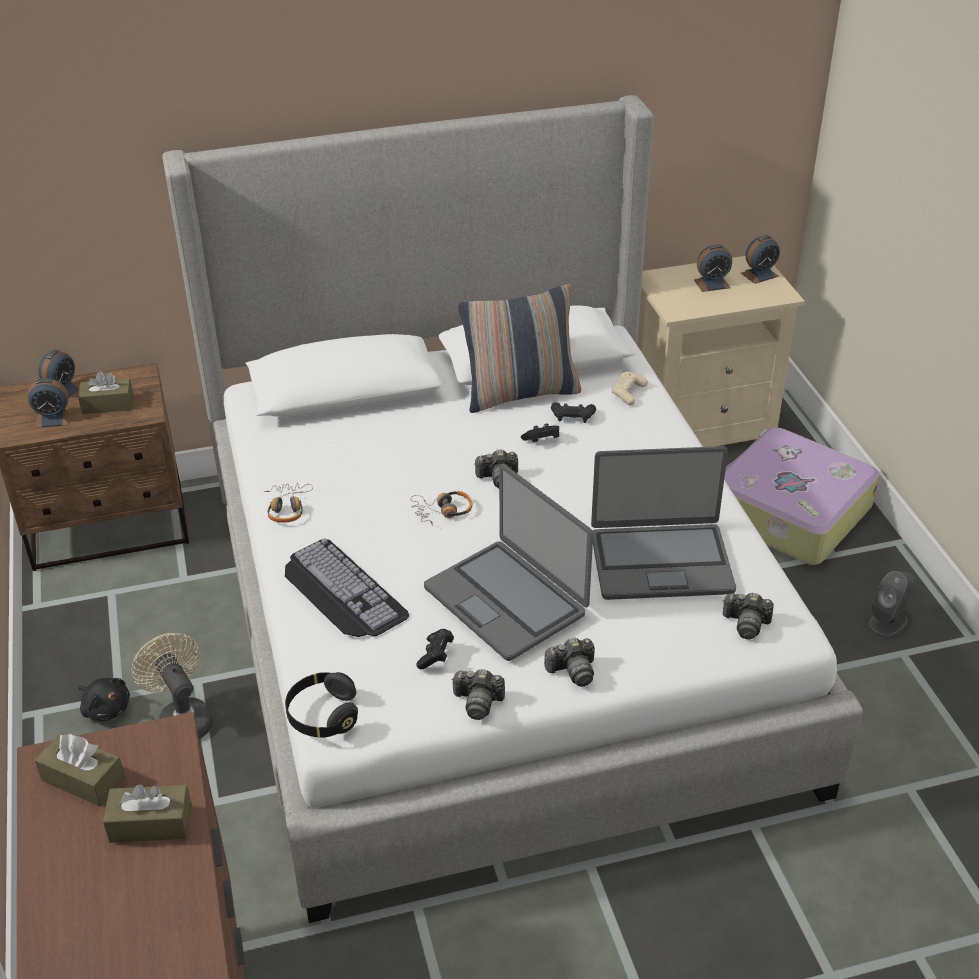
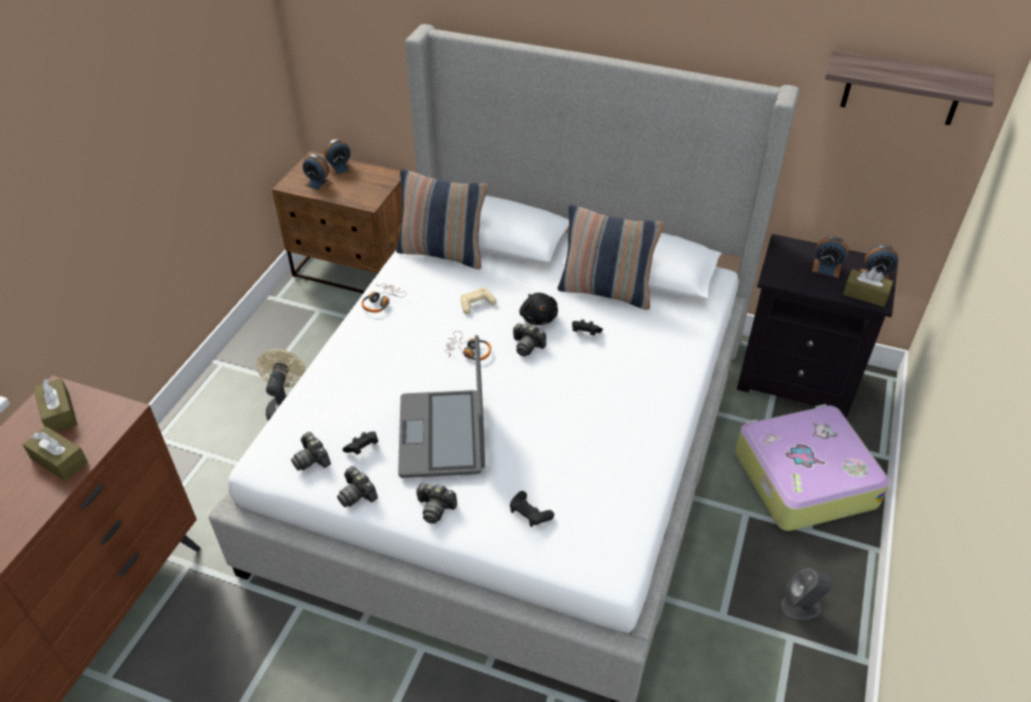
camera: 35 degrees right, 5 degrees up
brown tissue box [78,371,134,414] -> brown tissue box moved to [843,268,893,307]
black plush toy [79,678,130,722] -> black plush toy moved to [519,293,558,325]
keyboard [285,538,409,637] -> none
black headphones [285,672,358,738] -> none
black game controller [551,402,596,423] -> black game controller moved to [510,491,554,527]
laptop [591,446,736,600] -> none
beige game controller [612,372,648,405] -> beige game controller moved to [460,287,497,314]
beige nightstand [641,256,805,447] -> black nightstand [737,234,898,417]
camera [722,592,774,639] -> camera moved to [291,432,331,471]
none -> pillow [396,169,488,269]
none -> shelf [825,50,994,125]

